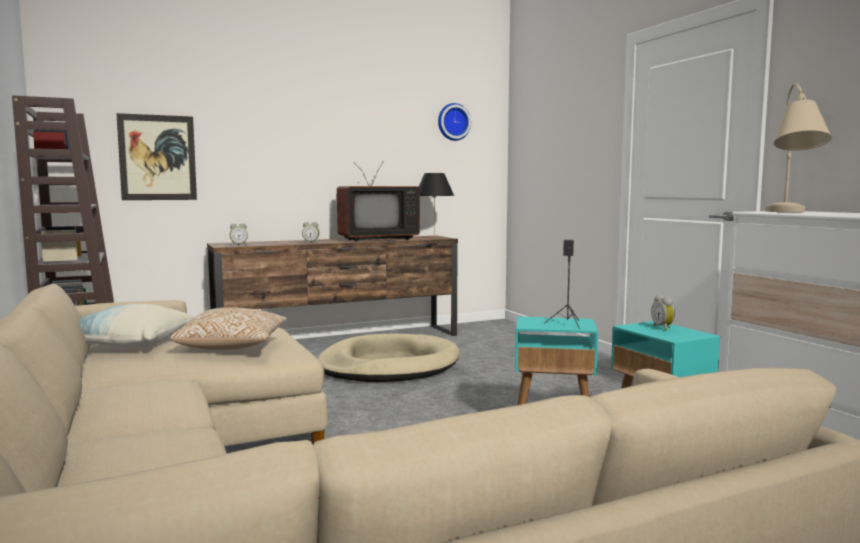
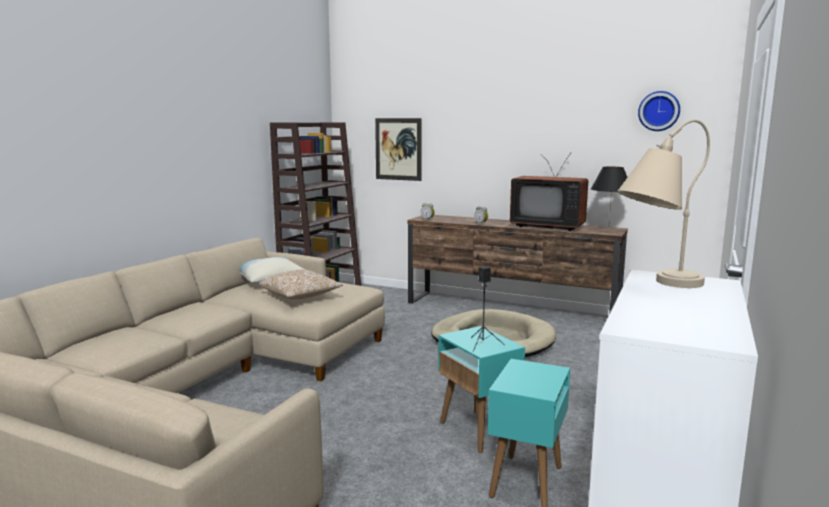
camera: 50 degrees right, 5 degrees up
alarm clock [651,295,675,330] -> none

